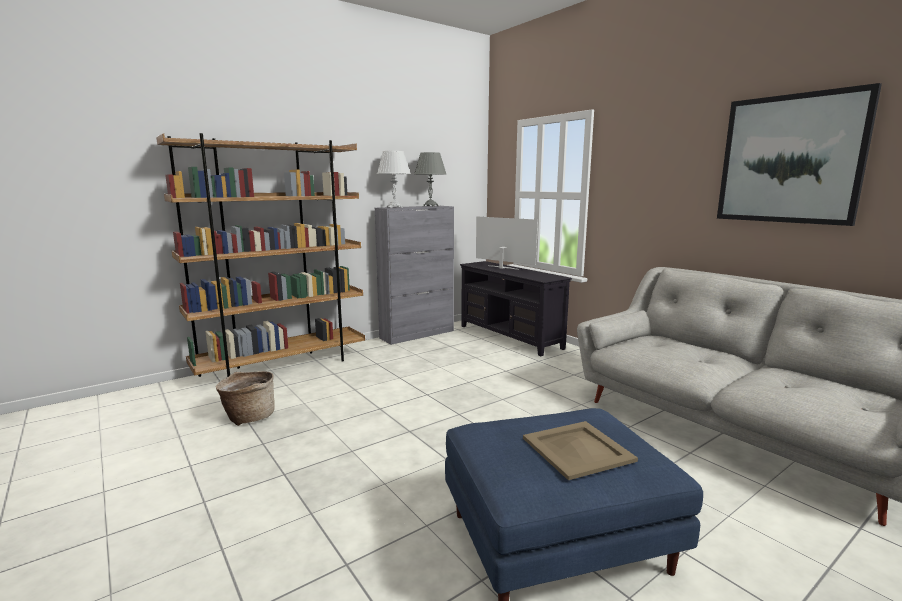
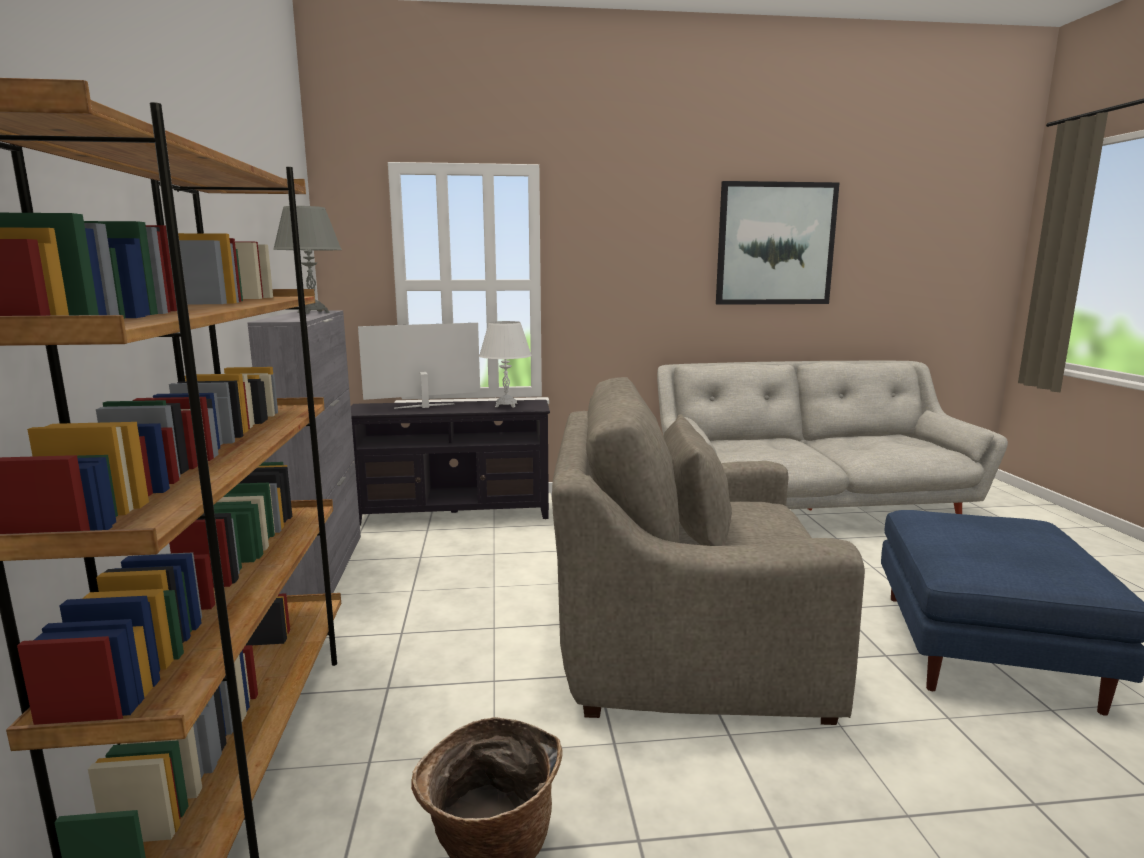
camera: 60 degrees left, 0 degrees up
white table lamp [376,151,411,208] -> white table lamp moved to [479,321,532,408]
beige tray [523,421,638,480] -> none
none -> grey armchair [552,377,865,725]

